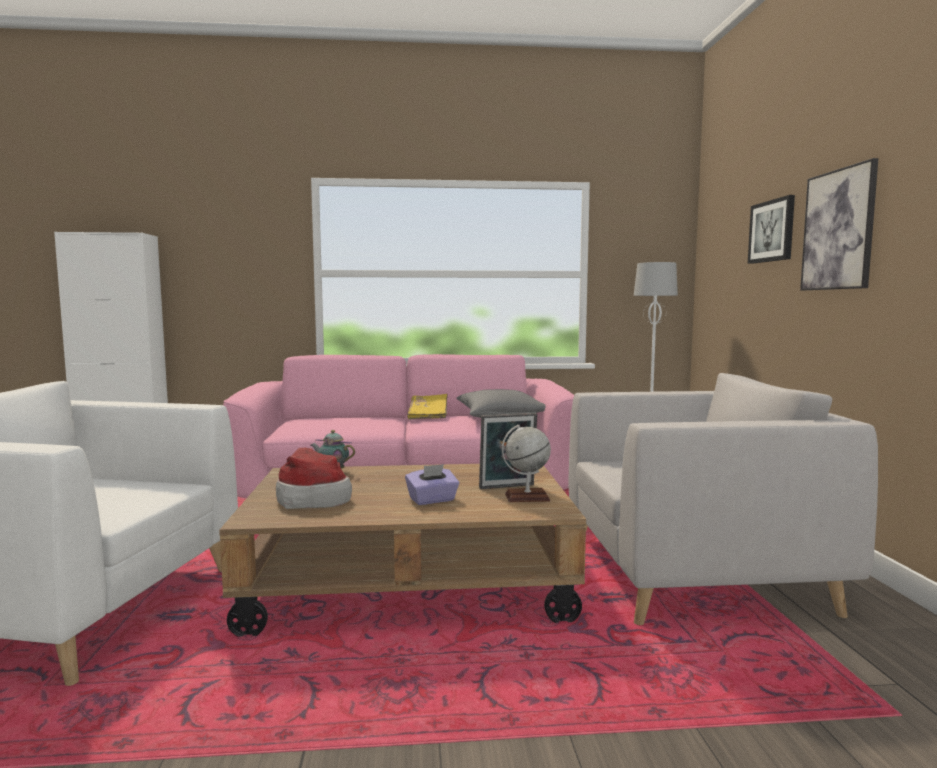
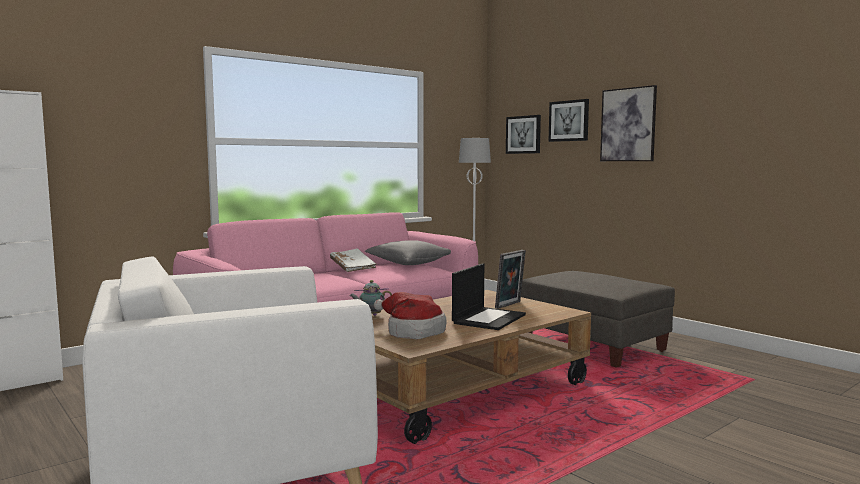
camera: 35 degrees left, 0 degrees up
purple tissue box [405,464,459,505] -> laptop [452,263,526,330]
yellow book [407,394,448,419] -> white book [330,248,377,272]
globe [502,425,551,502] -> none
grey armchair [568,373,878,625] -> grey ottoman [521,271,675,368]
none -> picture [506,115,541,154]

